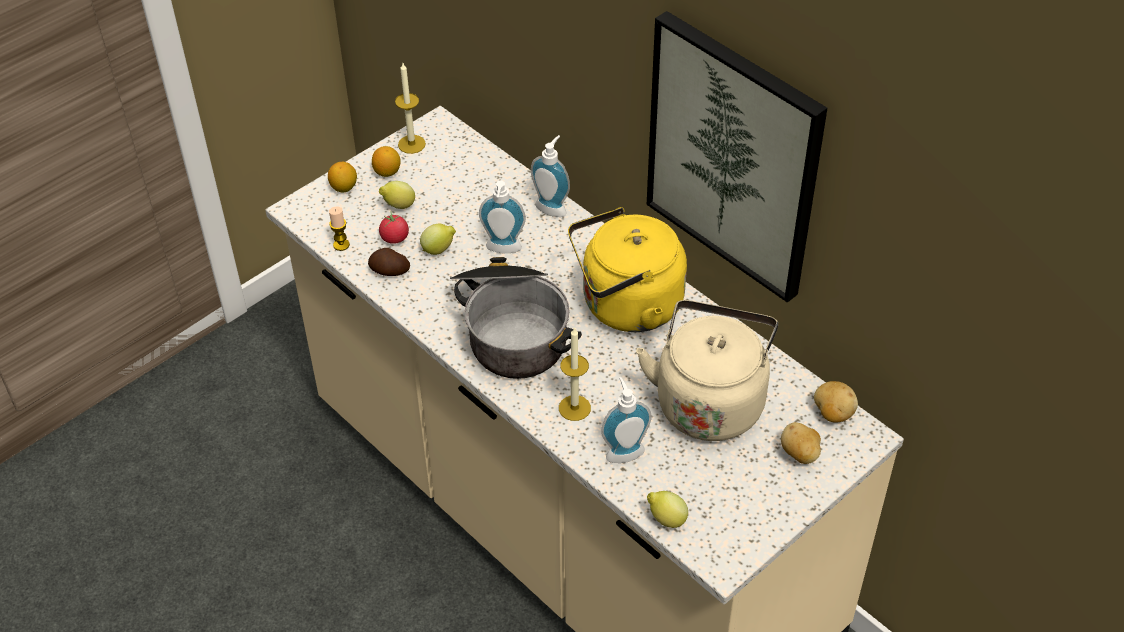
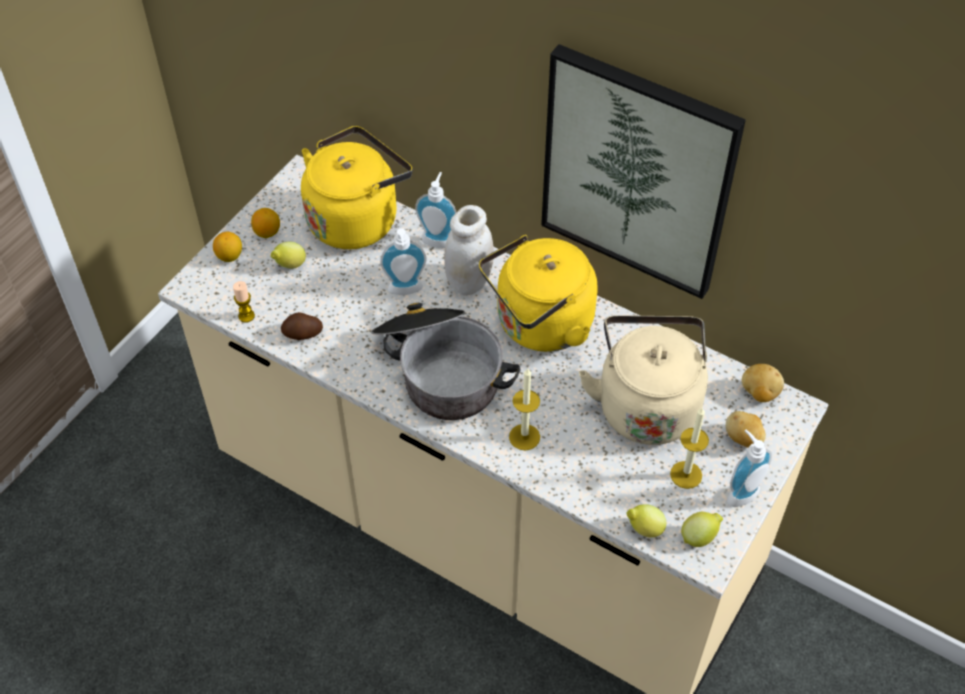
camera: 15 degrees left, 5 degrees up
tomato [379,212,409,244] -> none
candle [395,63,426,154] -> candle moved to [670,407,709,489]
lemon [420,224,456,255] -> lemon moved to [681,512,723,547]
soap dispenser [601,377,652,463] -> soap dispenser moved to [727,429,772,507]
none -> yellow kettle [301,126,413,249]
none -> white jar [444,205,494,296]

